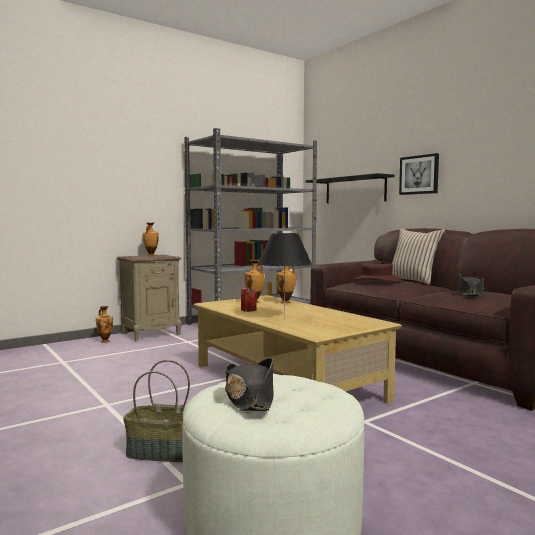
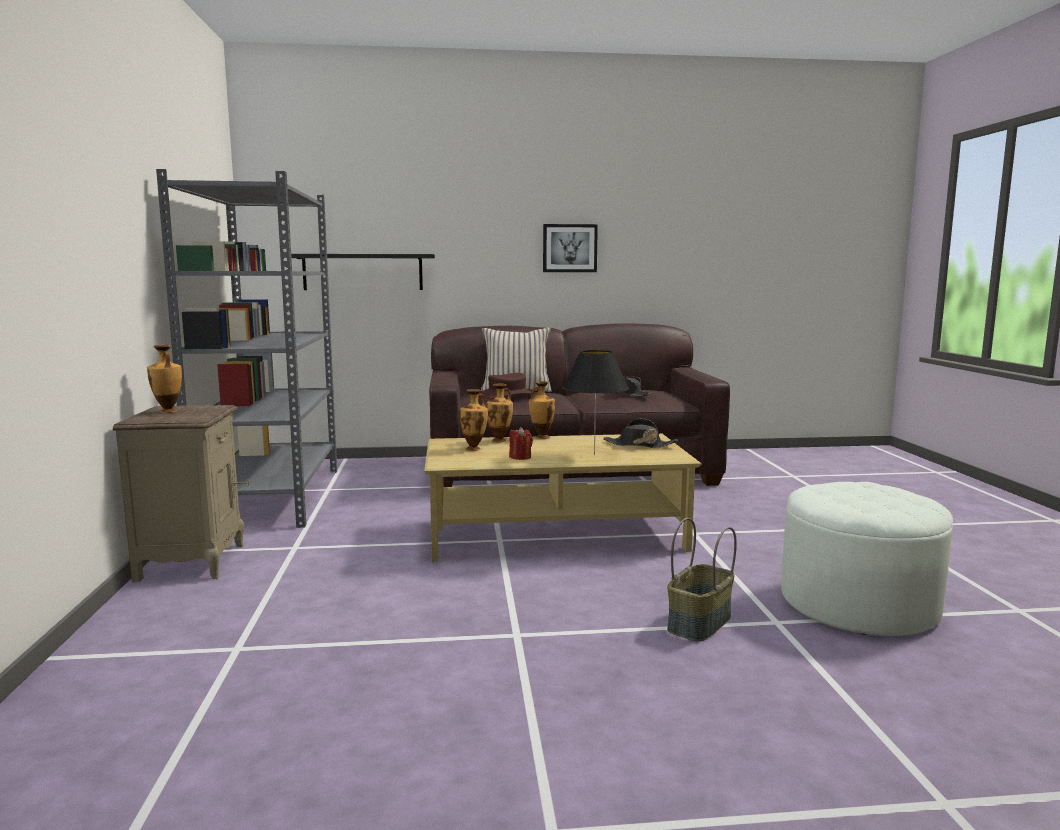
camera: 60 degrees left, 5 degrees up
vase [96,306,113,343] -> vase moved to [529,381,555,439]
black hat [225,358,274,411] -> black hat moved to [603,418,678,448]
picture [399,153,439,195] -> picture moved to [543,224,598,272]

